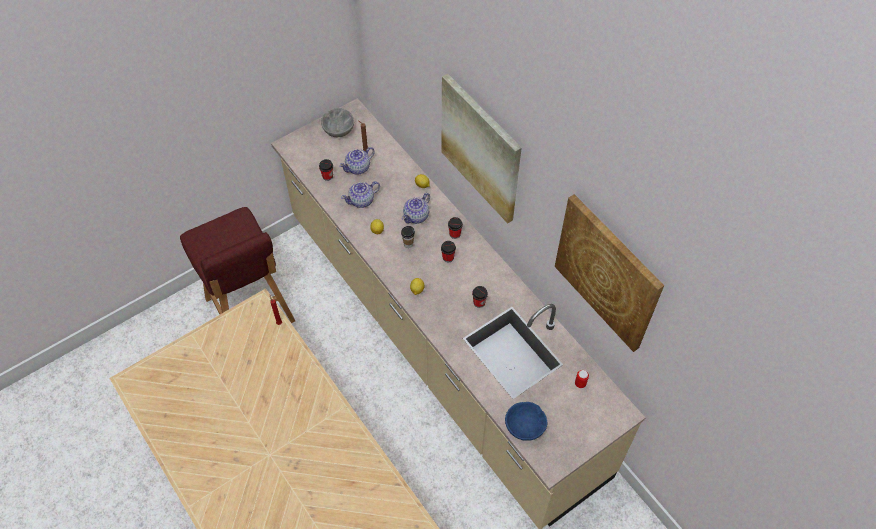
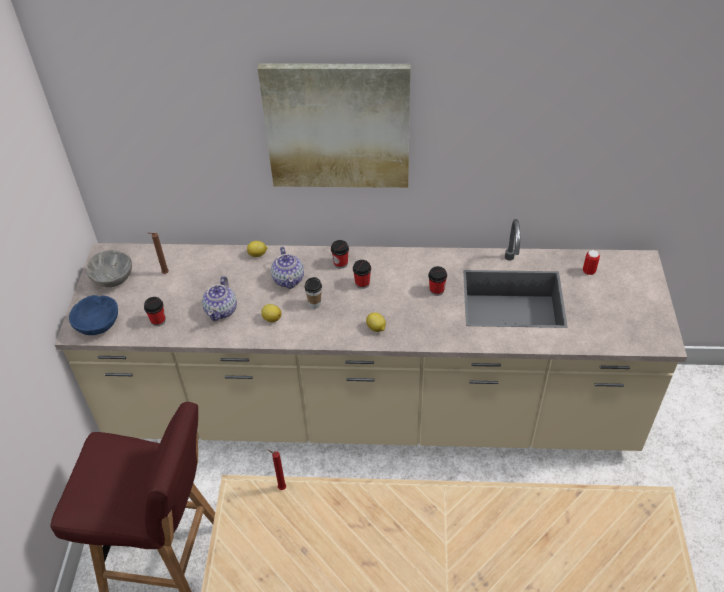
camera: 50 degrees left, 10 degrees down
teapot [339,147,375,175] -> none
blue bowl [505,402,548,441] -> blue bowl moved to [69,295,118,335]
picture [555,194,664,352] -> none

